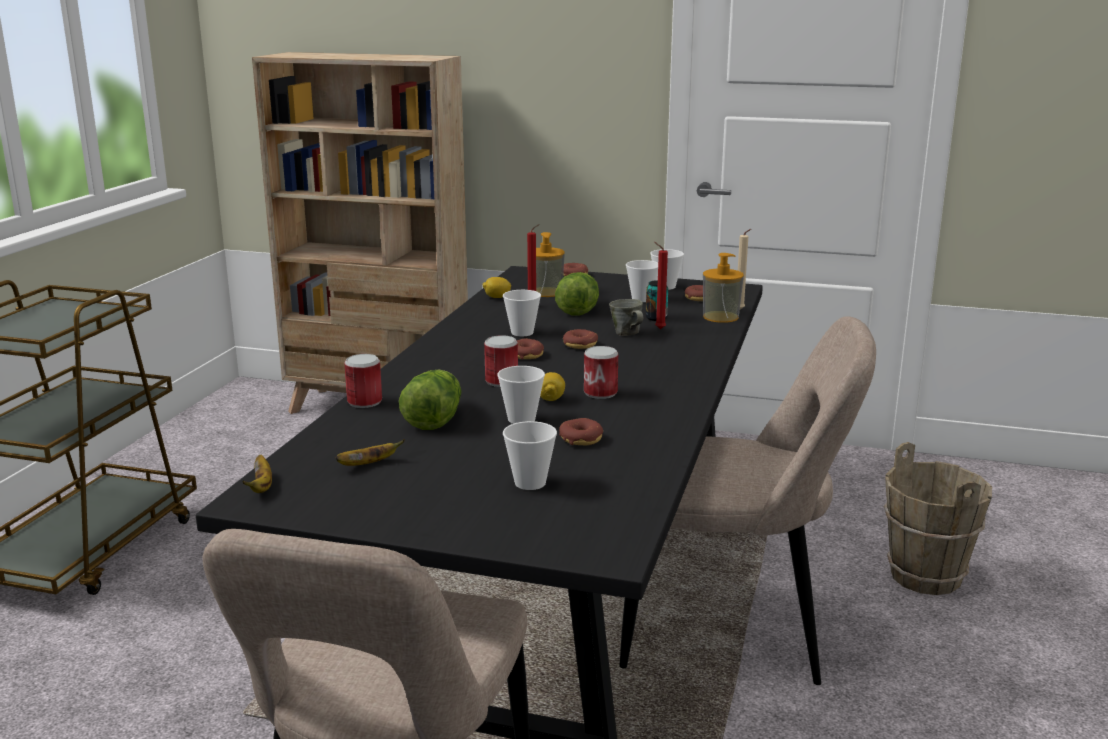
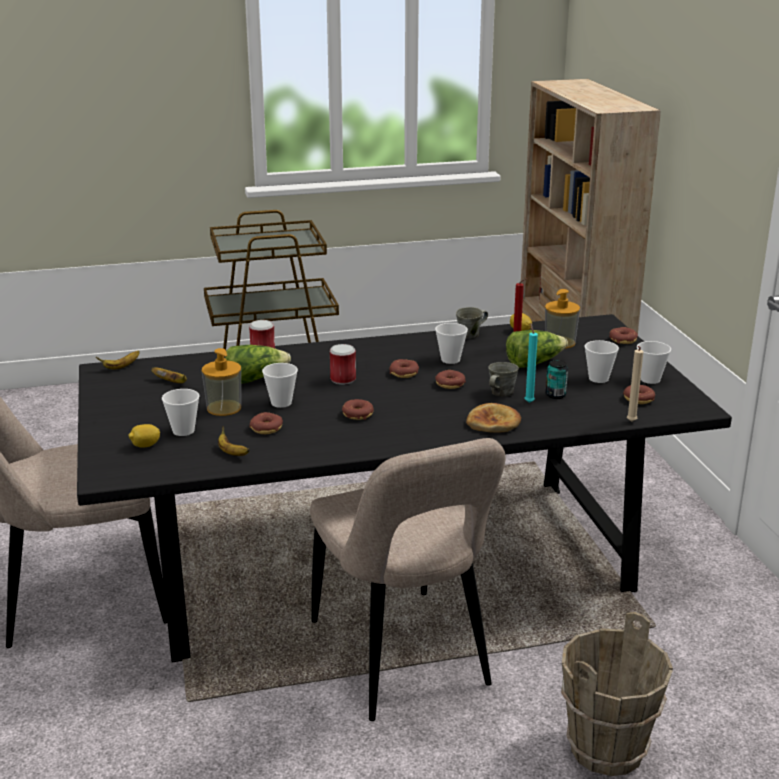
camera: 60 degrees right, 5 degrees up
lemon [540,372,565,401] -> lemon moved to [128,424,160,448]
can [584,346,618,399] -> donut [342,399,374,420]
red candle [654,242,668,329] -> turquoise candle [525,323,538,403]
soap dispenser [703,253,744,323] -> soap dispenser moved to [202,348,241,416]
none -> banana [218,427,250,456]
none -> grey mug [456,307,488,339]
none -> bread [466,403,521,433]

